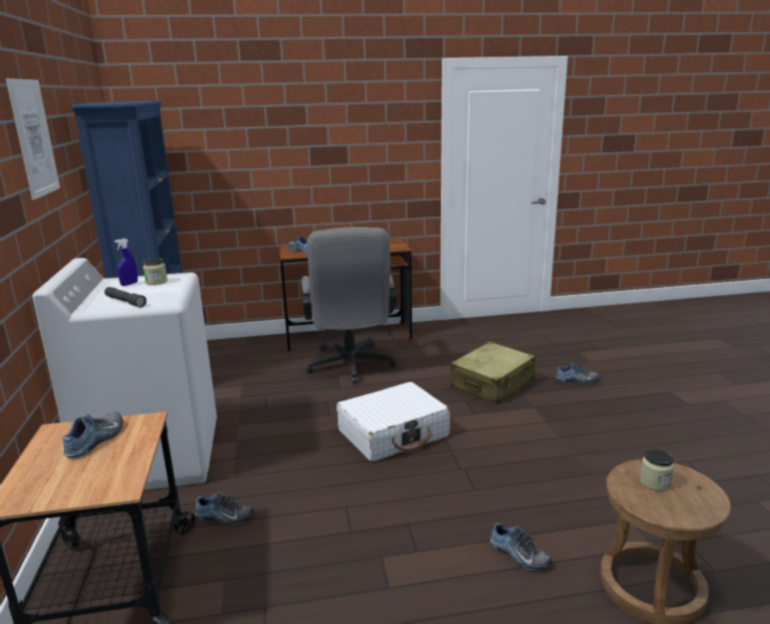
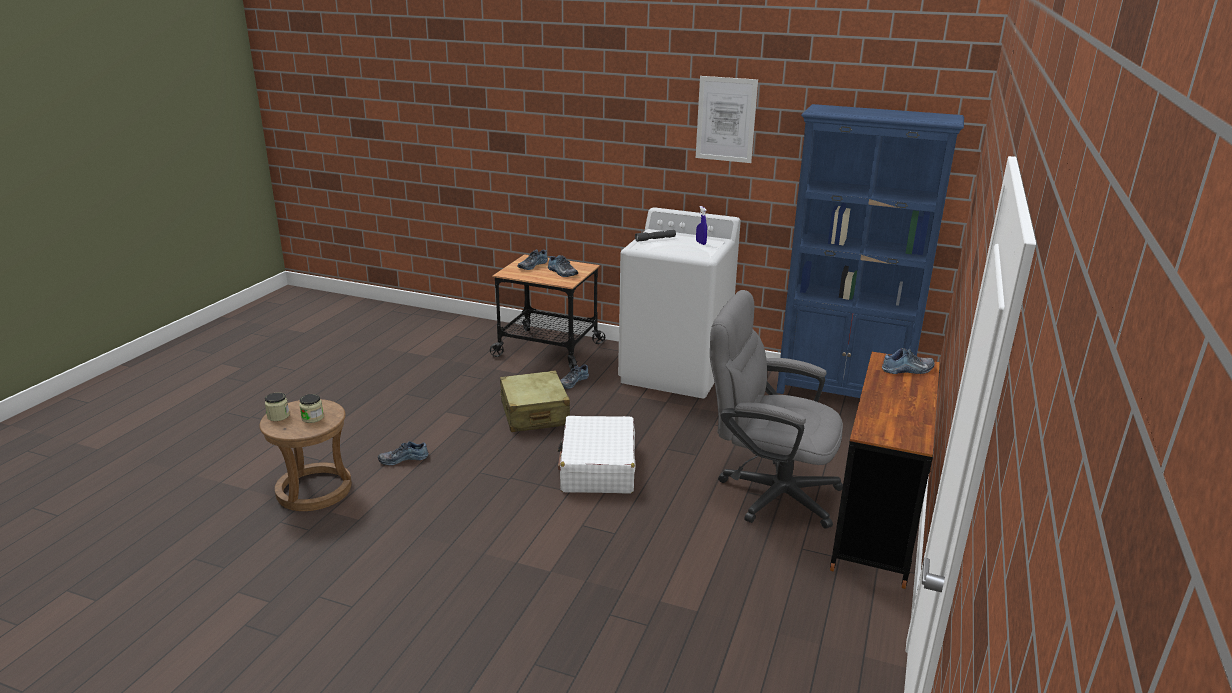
camera: 120 degrees right, 5 degrees up
jar [143,258,168,285] -> jar moved to [265,392,290,421]
beige suitcase [450,342,535,405] -> beige suitcase moved to [500,370,570,432]
shoe [556,363,599,384] -> shoe moved to [518,249,548,270]

